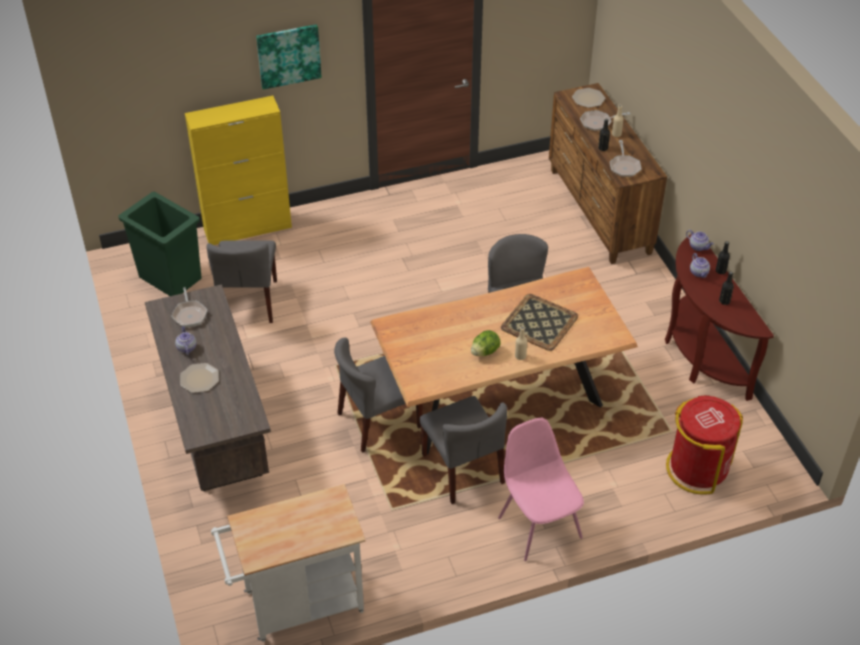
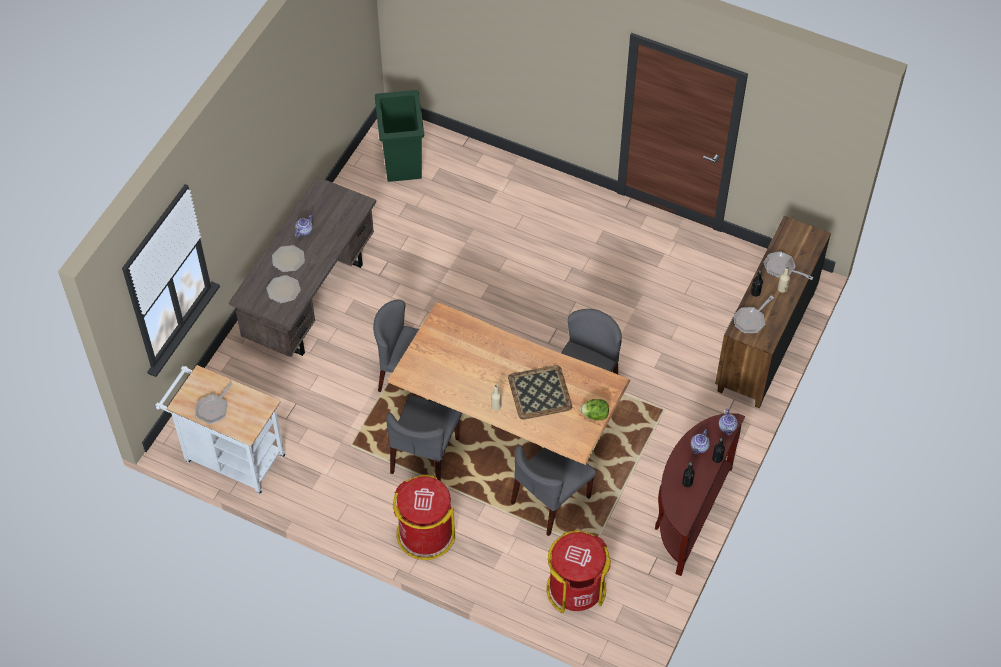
camera: 45 degrees right, 10 degrees up
frying pan [171,287,208,328] -> frying pan moved to [195,383,233,424]
yellow cabinet [185,96,292,245] -> none
grey chair [206,240,277,323] -> grey chair moved to [511,445,596,536]
picture [256,24,322,90] -> none
lettuce [471,330,501,356] -> lettuce moved to [580,399,609,420]
pink chair [498,418,584,561] -> red trash can [393,474,455,560]
plate [572,88,605,108] -> plate moved to [266,275,301,303]

